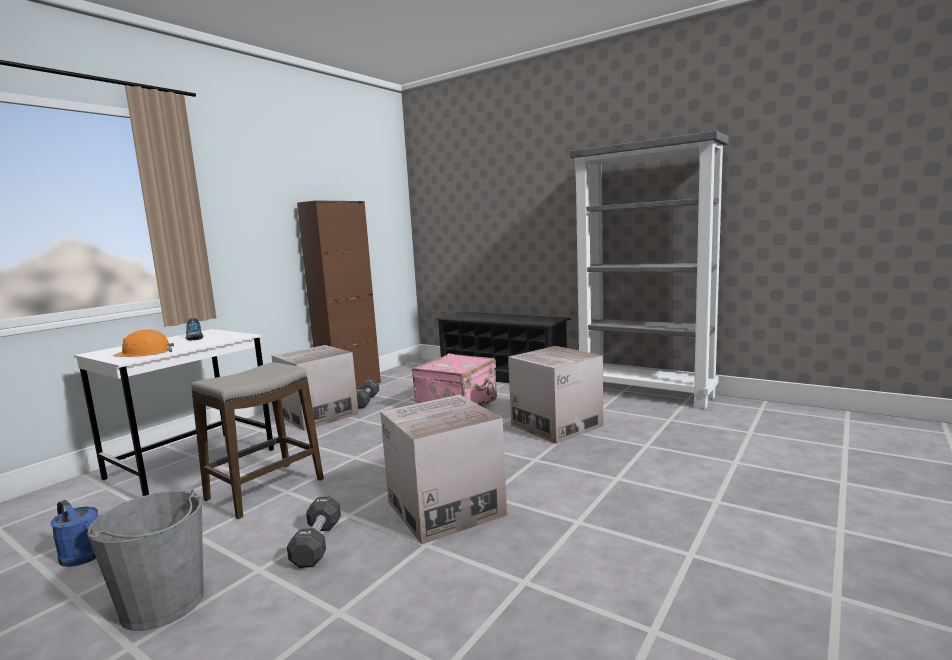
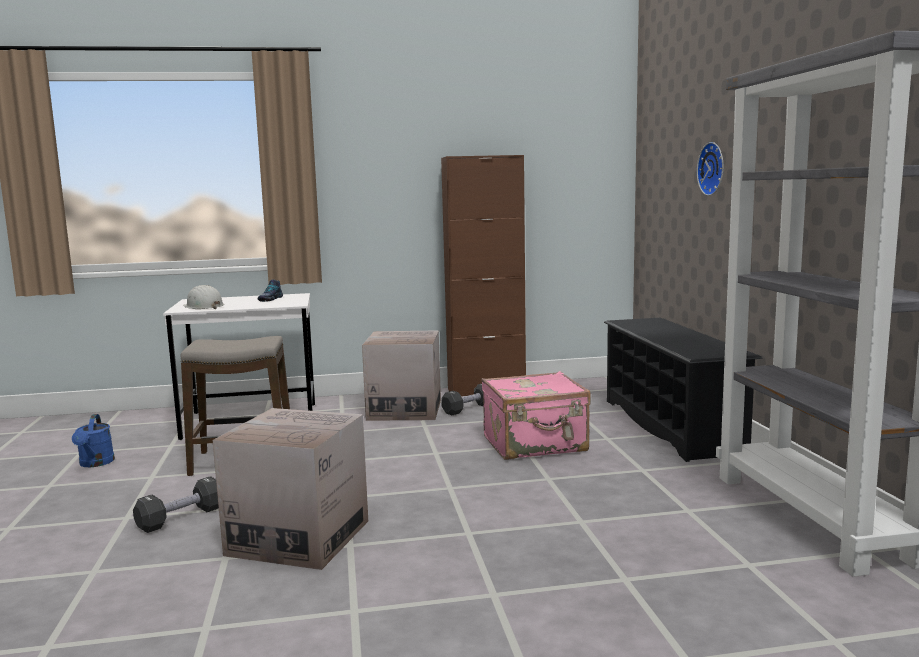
camera: 45 degrees right, 0 degrees up
grey bucket [87,490,204,631] -> none
orange hard hat [113,329,174,357] -> white hard hat [183,285,224,309]
cardboard box [508,346,603,444] -> none
none -> wall clock [697,142,723,196]

